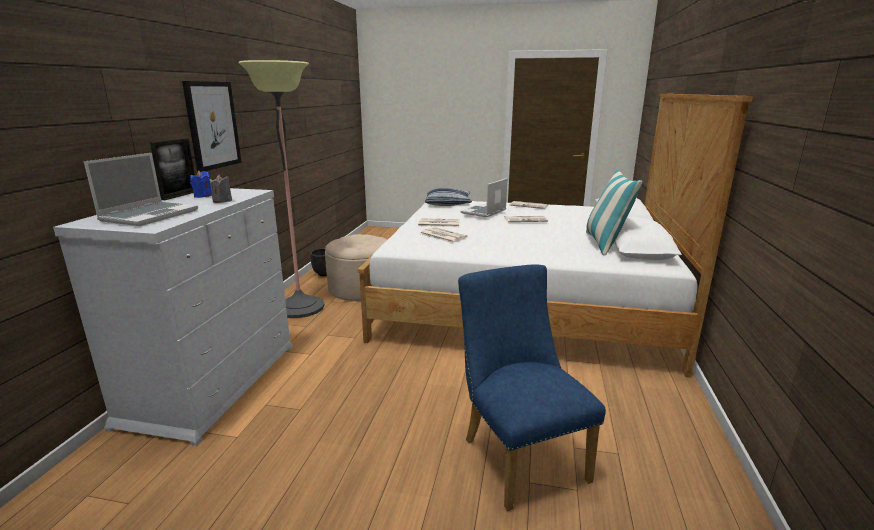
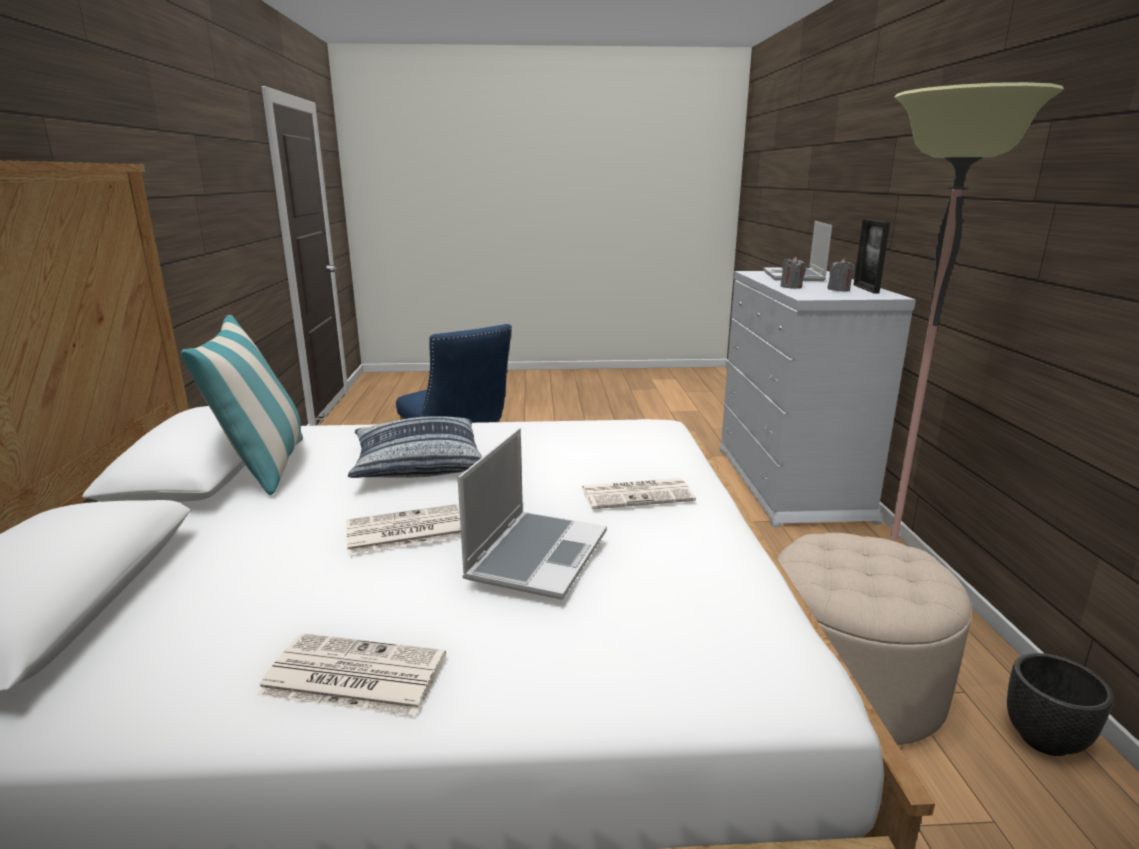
camera: 165 degrees right, 0 degrees up
picture [182,81,242,172] -> none
blue candle [190,170,212,198] -> grey candle [827,258,855,291]
newspaper [420,227,467,243] -> none
pillow [425,188,472,206] -> pillow moved to [348,416,482,478]

